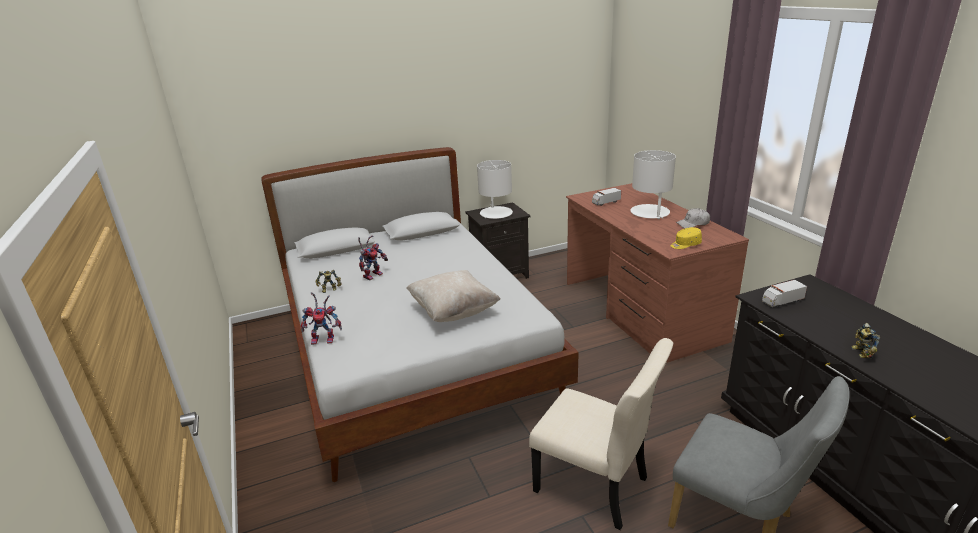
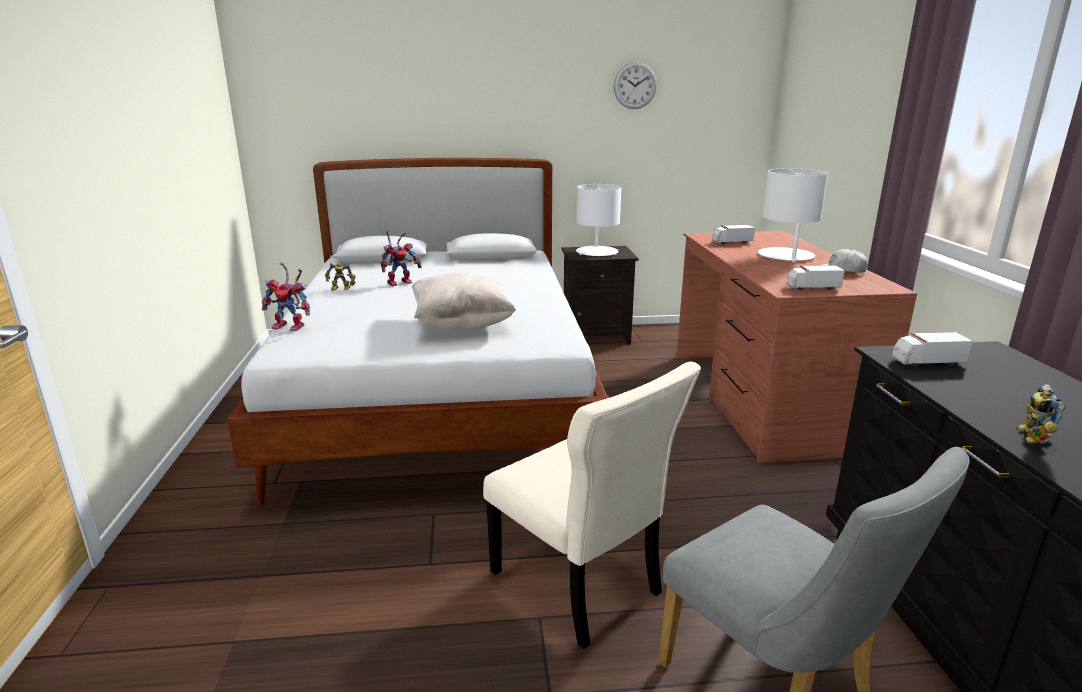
camera: 15 degrees right, 5 degrees down
yellow cap [671,227,702,249] -> toy truck [786,265,845,290]
none -> wall clock [614,62,657,109]

